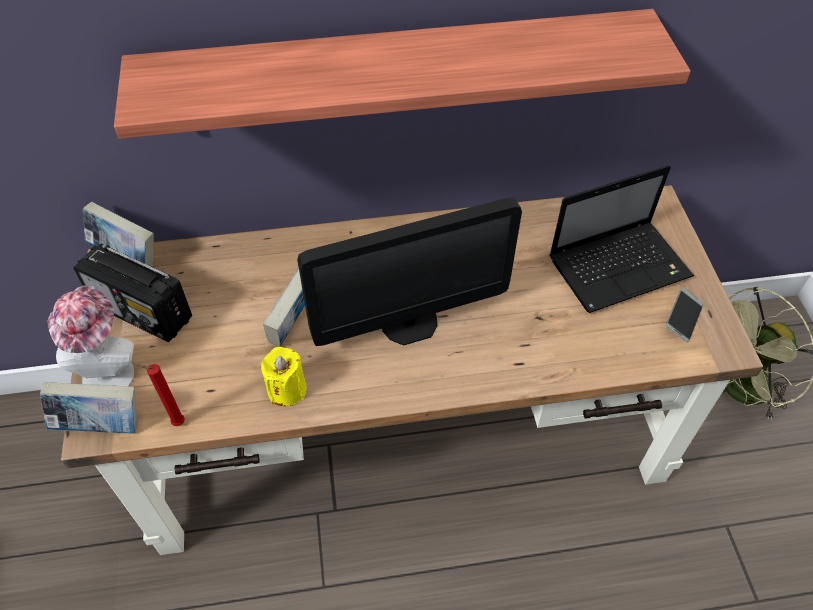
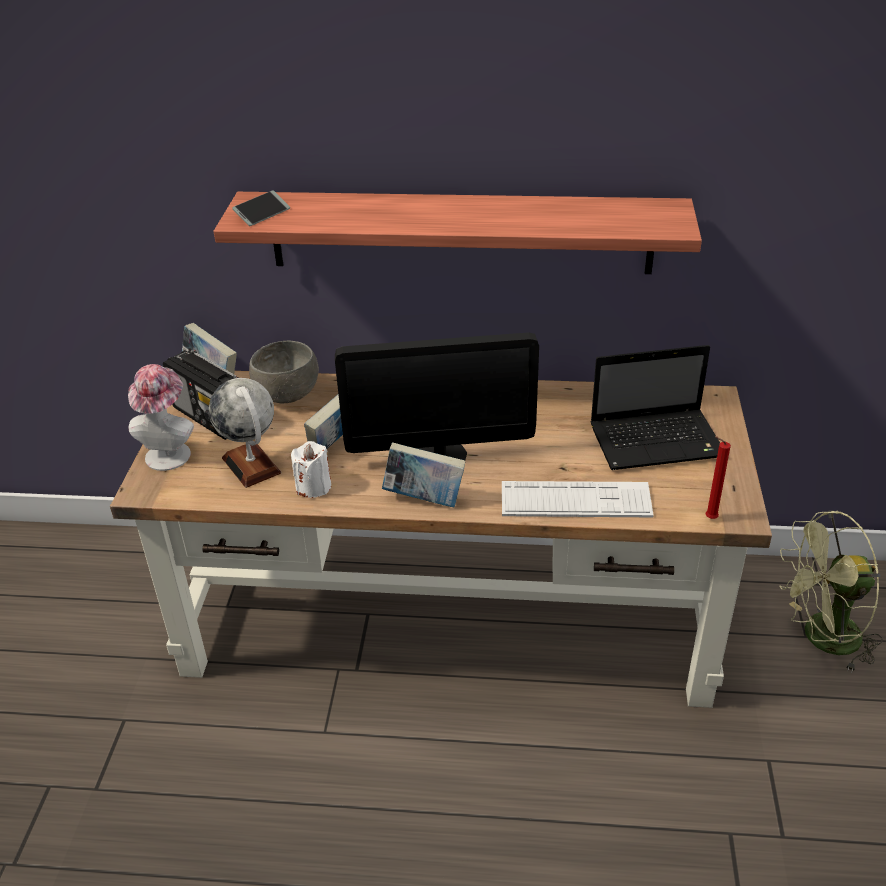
camera: 15 degrees right, 15 degrees down
book [40,382,138,434] -> book moved to [382,442,465,508]
red candle [136,364,185,426] -> red candle moved to [706,436,731,519]
yellow candle [261,347,307,406] -> white candle [291,441,331,498]
phone [666,288,703,343] -> phone moved to [232,191,290,226]
none -> globe [209,378,282,488]
none -> grey bowl [249,341,319,403]
none -> keyboard [502,481,654,517]

